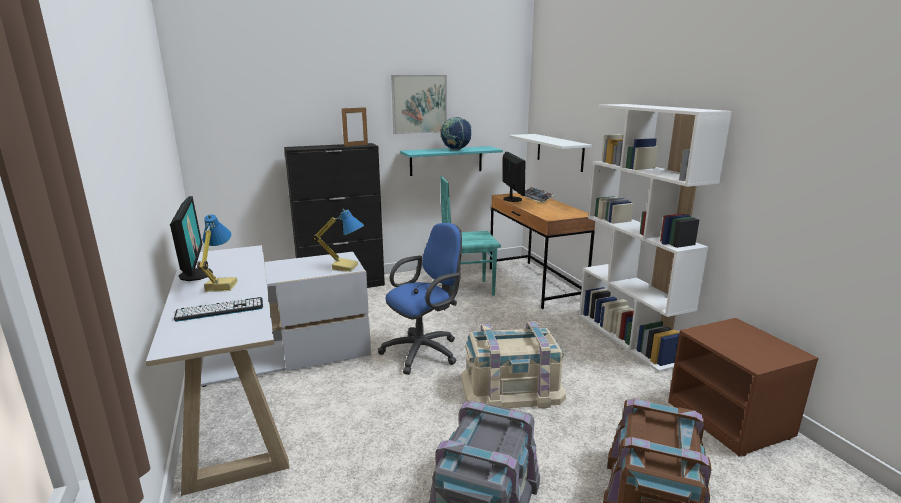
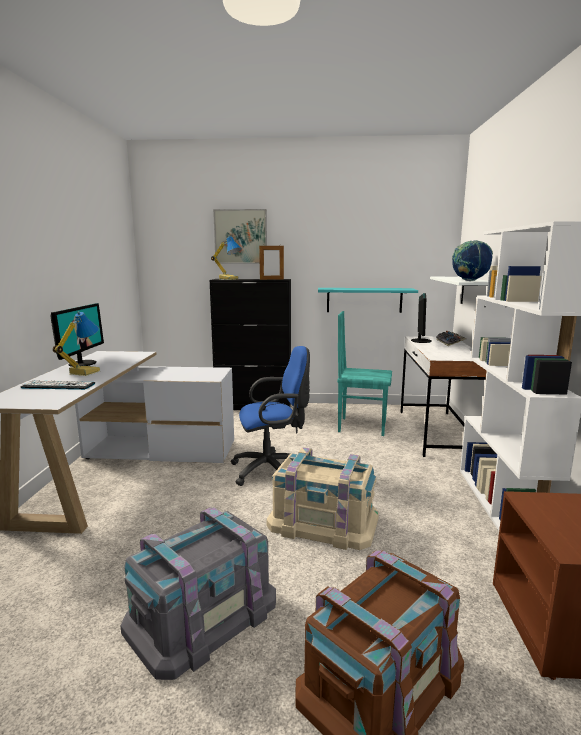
camera: 25 degrees right, 5 degrees down
table lamp [312,209,364,272] -> table lamp moved to [211,236,242,280]
picture [391,75,447,134] -> picture moved to [213,209,267,264]
globe [441,117,471,150] -> globe moved to [452,240,493,281]
brown desk [490,193,595,309] -> white desk [401,336,486,457]

